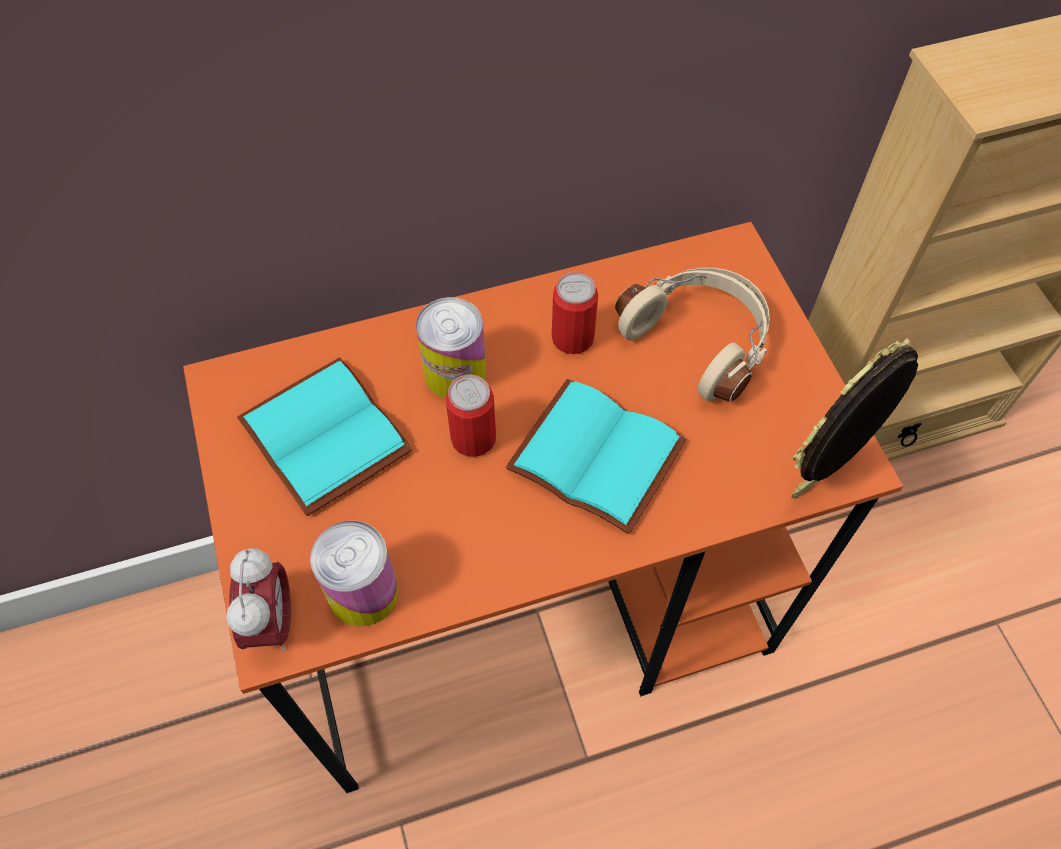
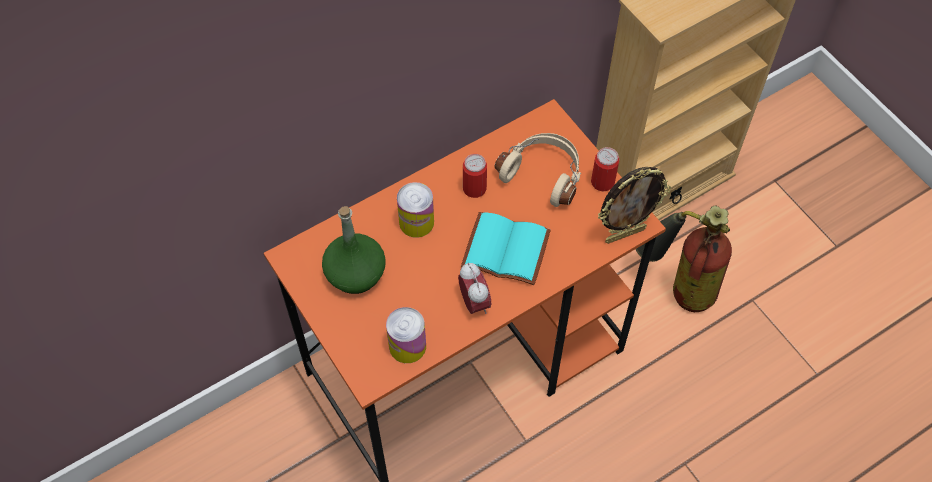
camera: 15 degrees left, 0 degrees up
alarm clock [227,548,291,651] -> alarm clock moved to [458,263,491,314]
turquoise book [237,357,412,516] -> green bottle [322,206,386,294]
can [446,374,496,457] -> can moved to [591,147,620,191]
picture frame [791,339,918,499] -> picture frame turned 150 degrees counterclockwise [598,167,671,244]
none -> fire extinguisher [636,206,732,312]

